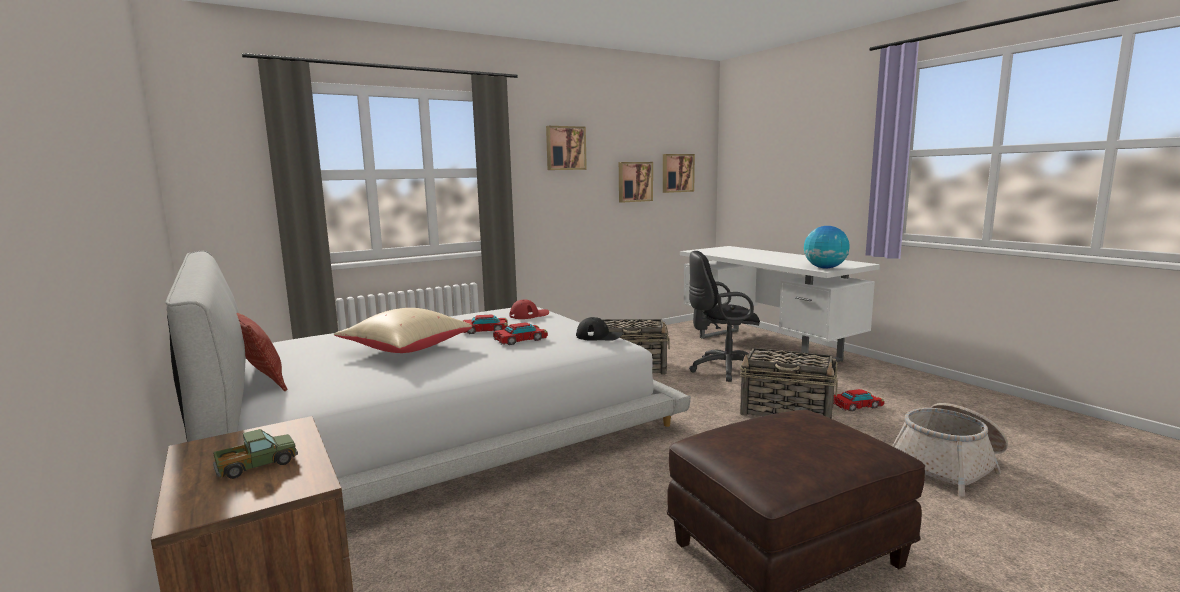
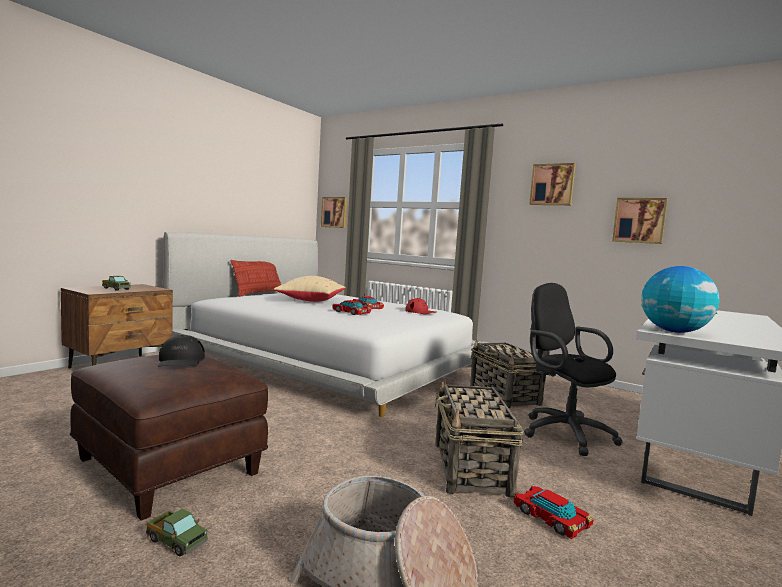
camera: 65 degrees right, 5 degrees down
black cap [576,317,623,341] -> black cap moved to [158,335,205,367]
picture [663,154,695,193] -> picture moved to [321,197,348,228]
none -> toy truck [146,508,208,556]

